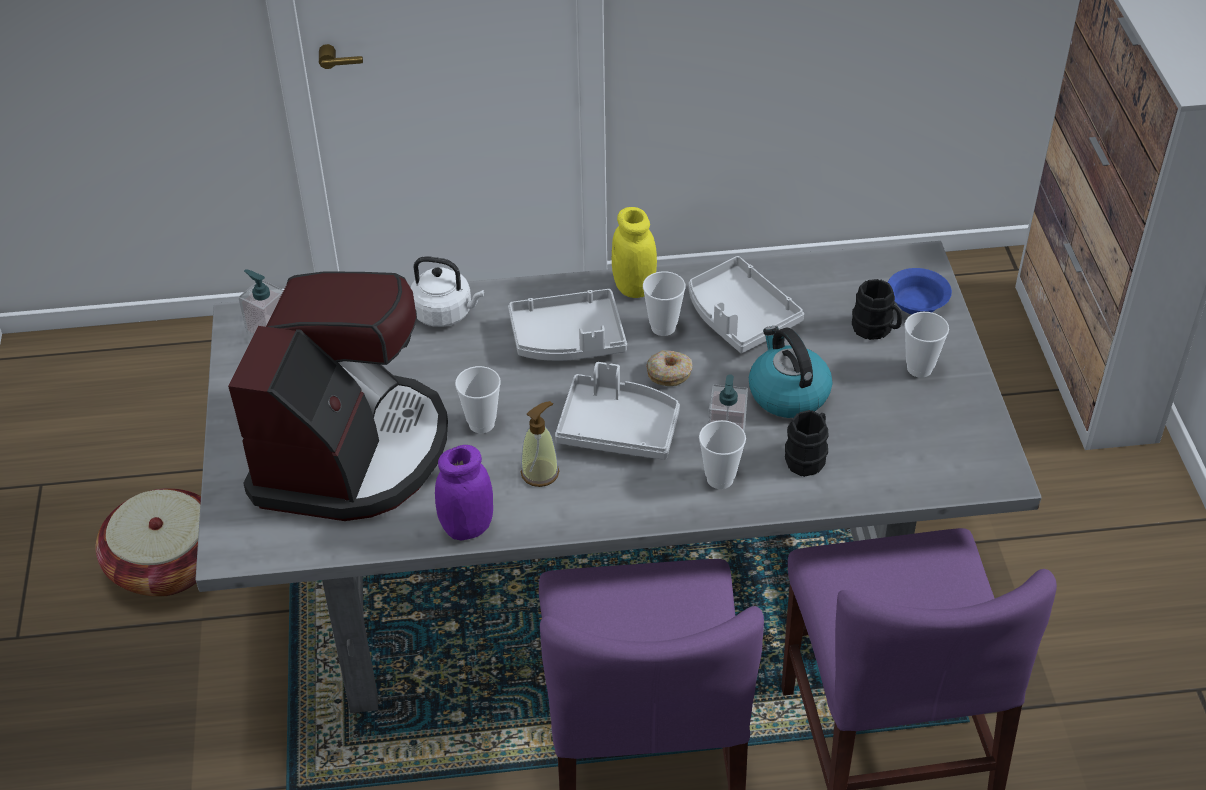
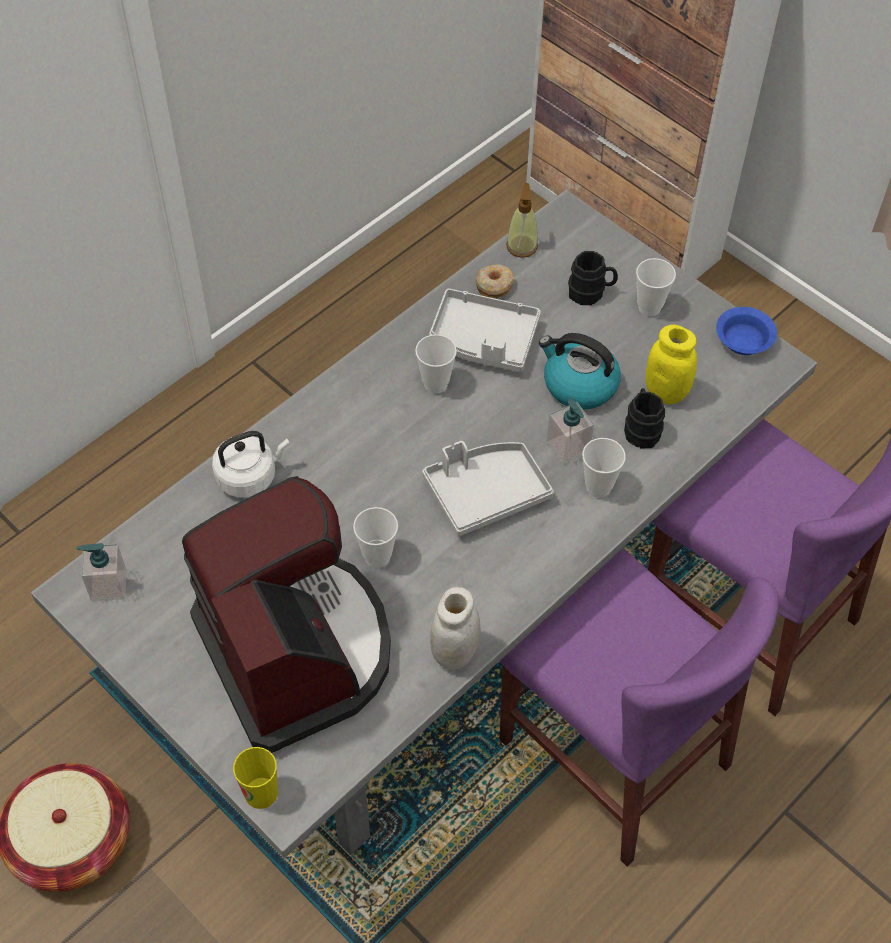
camera: 40 degrees left, 10 degrees up
purple jar [435,445,493,540] -> white jar [430,587,480,670]
grey tray [508,289,627,361] -> none
soap dispenser [521,401,559,487] -> soap dispenser moved to [506,183,538,258]
yellow jar [612,207,657,298] -> yellow jar moved to [646,325,697,404]
donut [646,350,693,386] -> donut moved to [475,264,515,298]
blue bowl [888,268,952,315] -> blue bowl moved to [716,307,777,355]
none -> cup [233,747,278,809]

